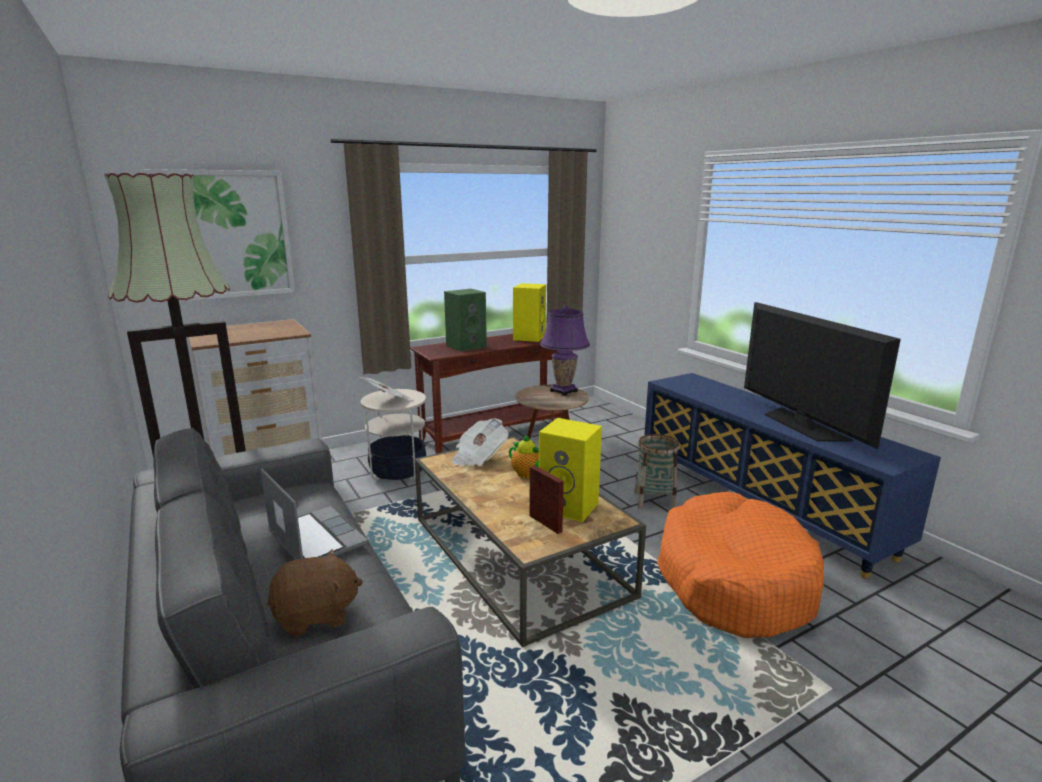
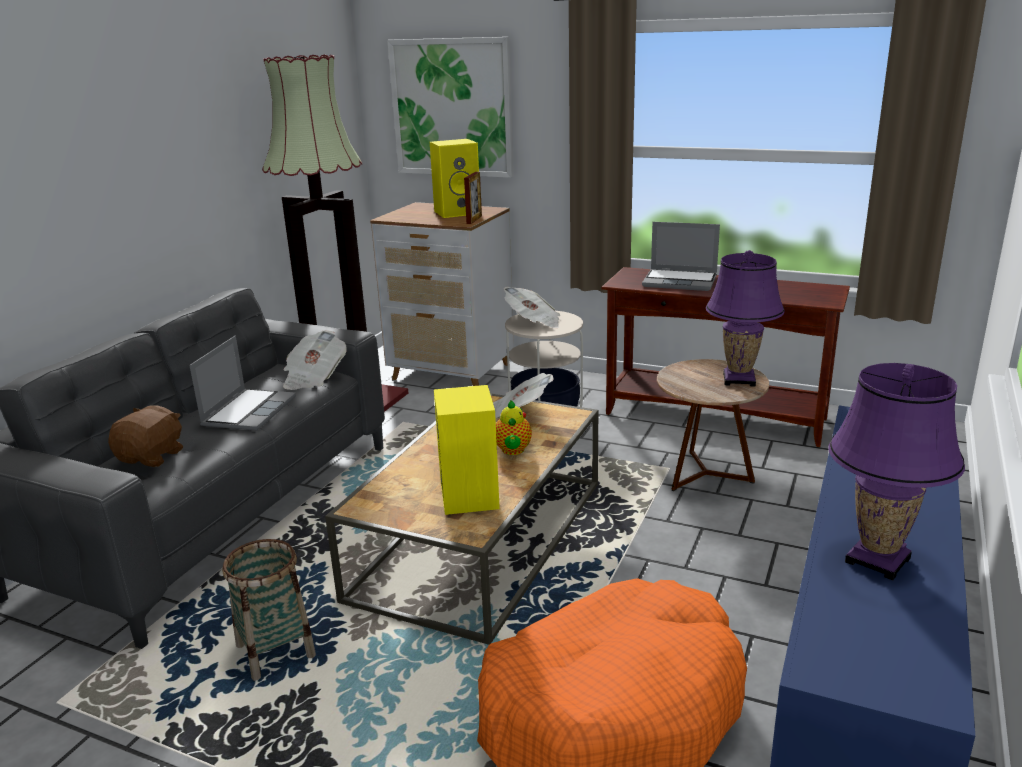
camera: 55 degrees right, 5 degrees up
brown plush toy [267,549,363,636] -> brown plush toy turned 105 degrees counterclockwise [108,405,183,467]
green speaker [444,289,487,351] -> laptop [642,222,720,291]
yellow speaker [513,283,546,342] -> yellow speaker moved to [430,139,479,218]
picture frame [529,465,564,534] -> picture frame moved to [464,172,482,224]
basket [634,434,680,509] -> basket moved to [222,539,316,681]
television [744,302,901,449] -> purple table lamp [828,363,965,580]
none -> newspaper [283,330,347,390]

